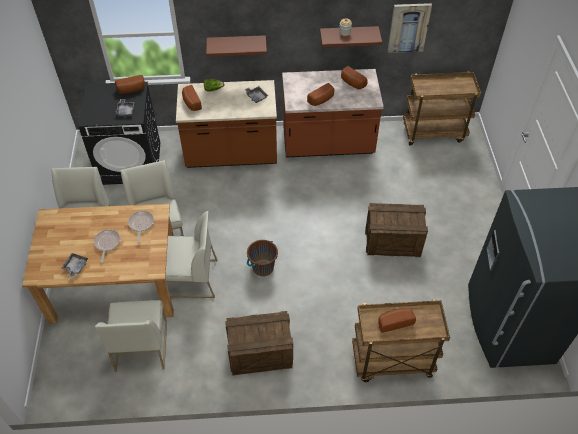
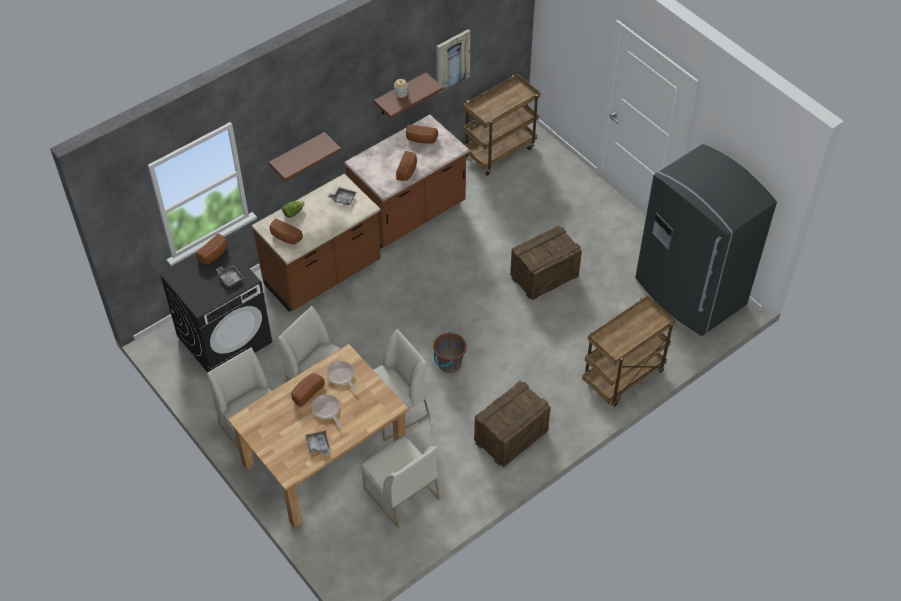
camera: 35 degrees left, 0 degrees up
bread [378,308,416,333] -> bread moved to [291,373,324,407]

